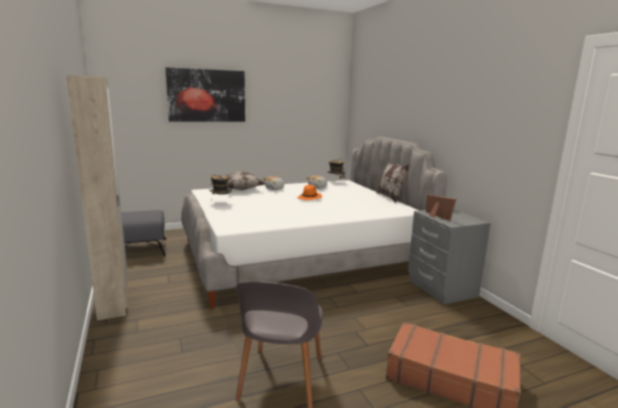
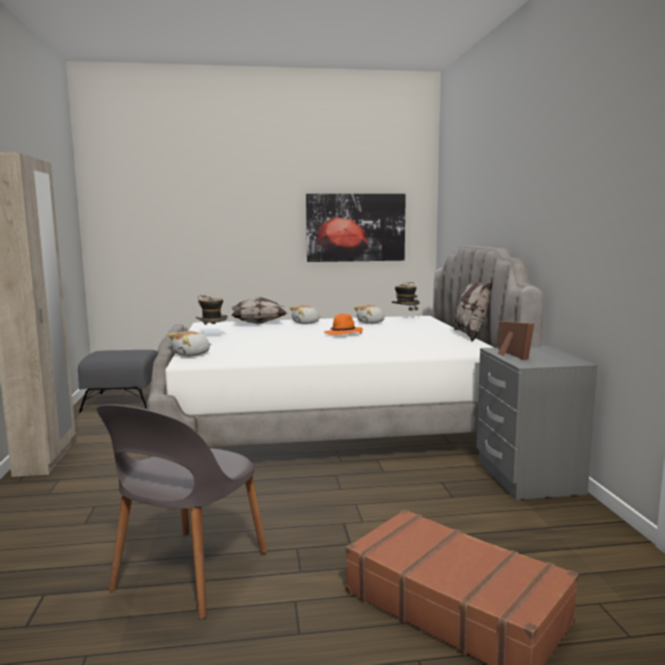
camera: 15 degrees right, 5 degrees down
picture [165,67,245,122] -> picture moved to [306,194,406,262]
none -> plush toy [168,331,211,357]

